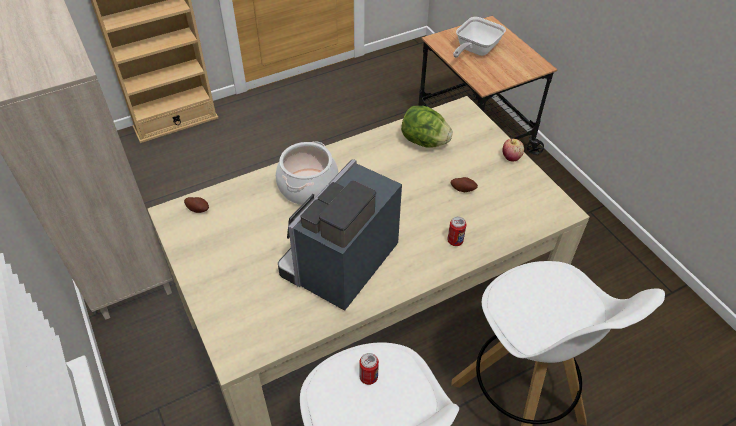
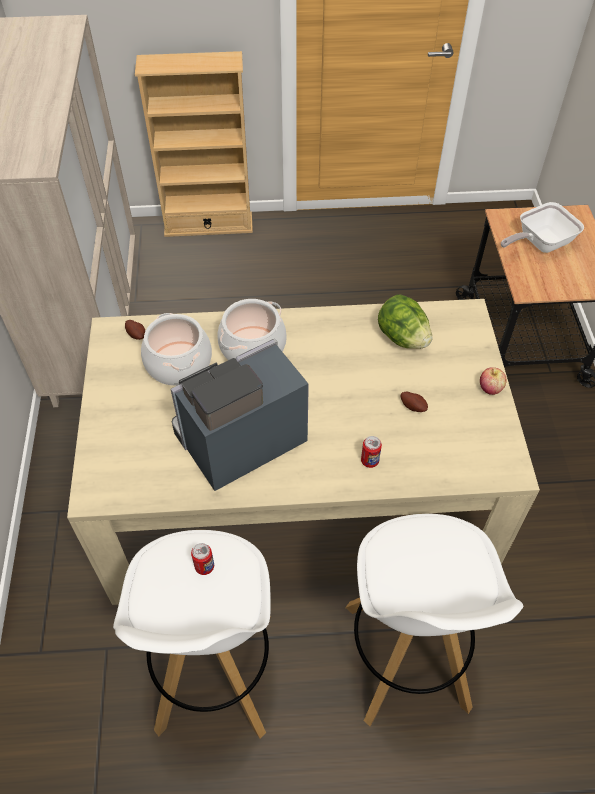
camera: 25 degrees right, 5 degrees up
none -> cooking pot [141,313,212,386]

